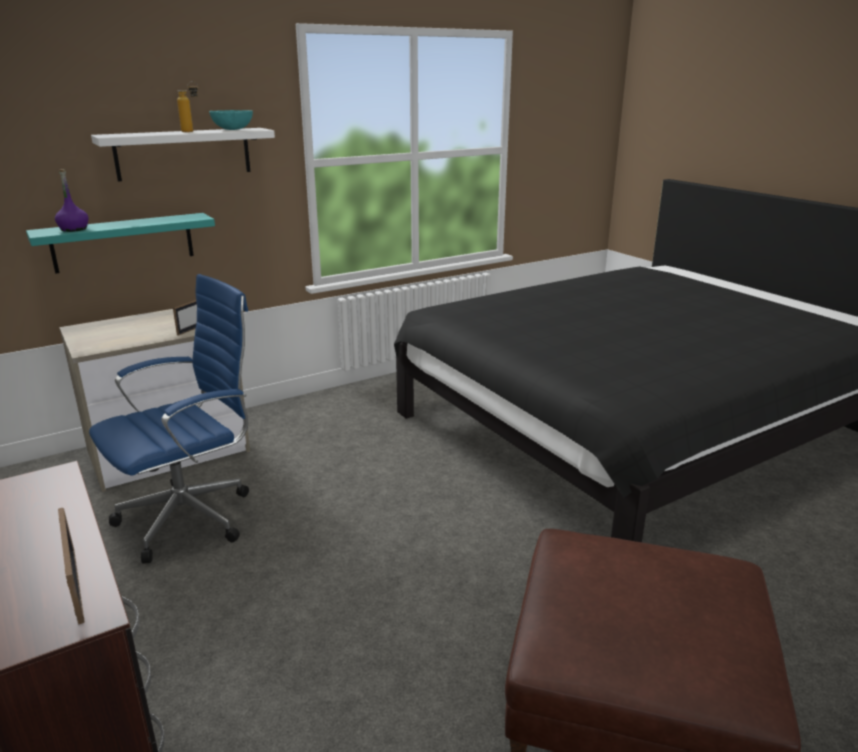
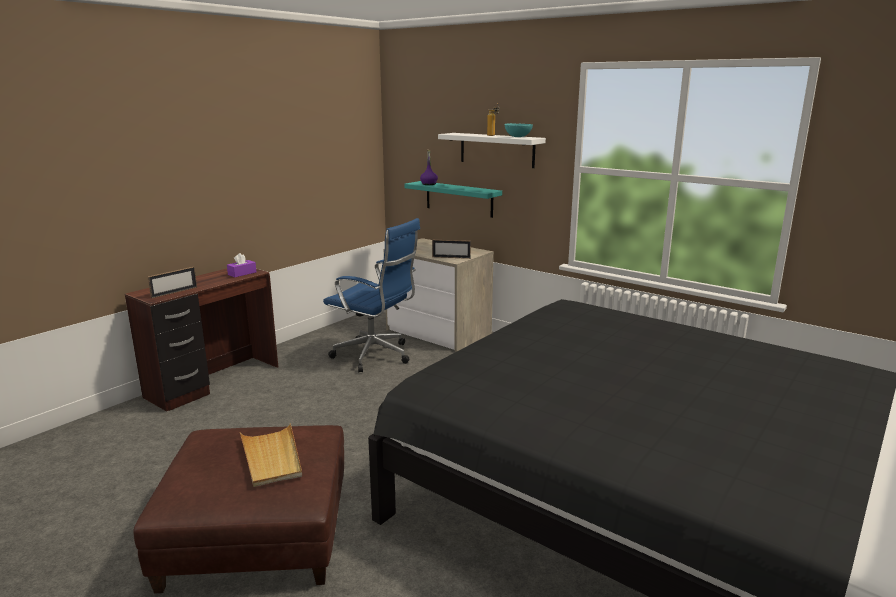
camera: 70 degrees right, 5 degrees down
none -> purple tissue box [227,253,257,277]
none -> beige tray [240,423,302,487]

